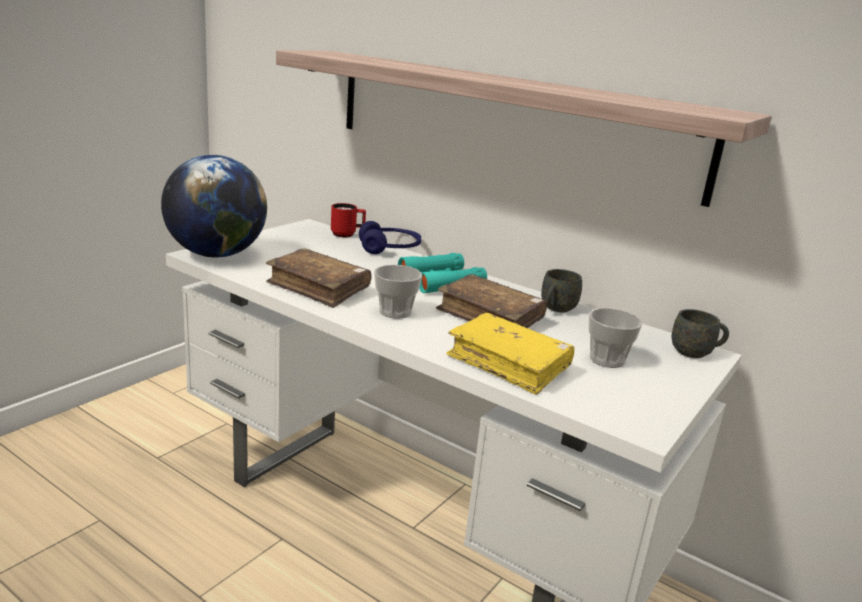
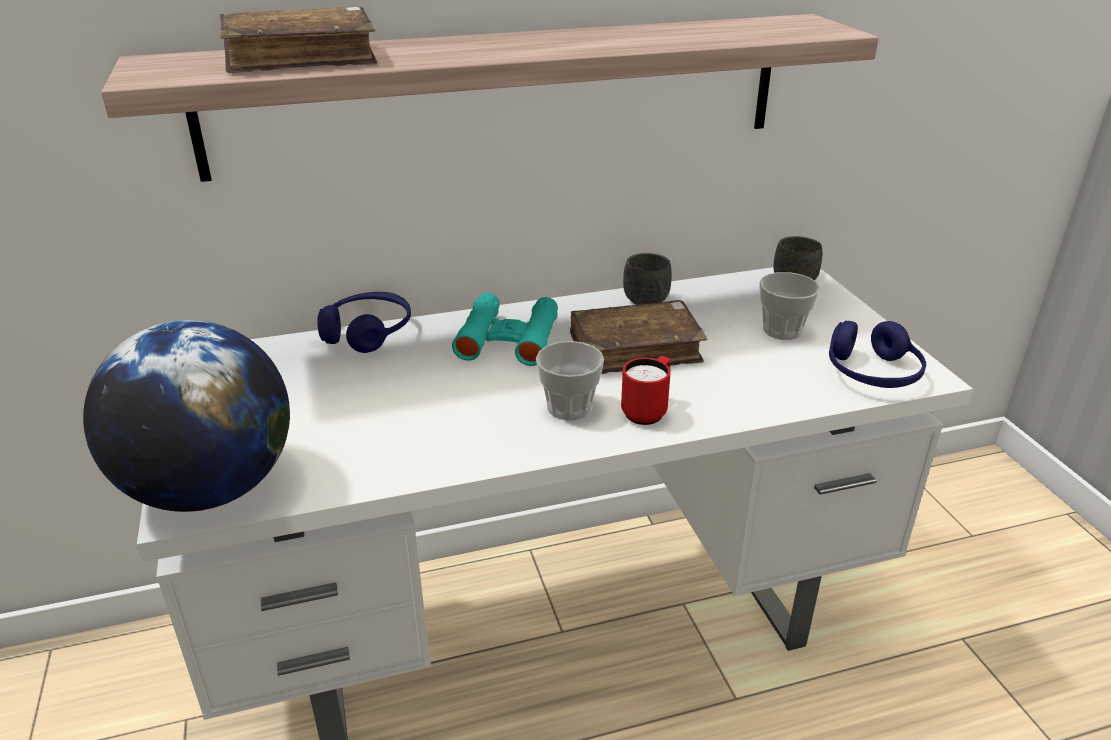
camera: 50 degrees left, 10 degrees up
brown book [266,248,371,308] -> brown book moved to [220,7,377,73]
red mug [331,203,366,238] -> red mug moved to [621,356,671,425]
yellow book [446,313,574,395] -> none
none -> blue headphones [829,321,926,388]

